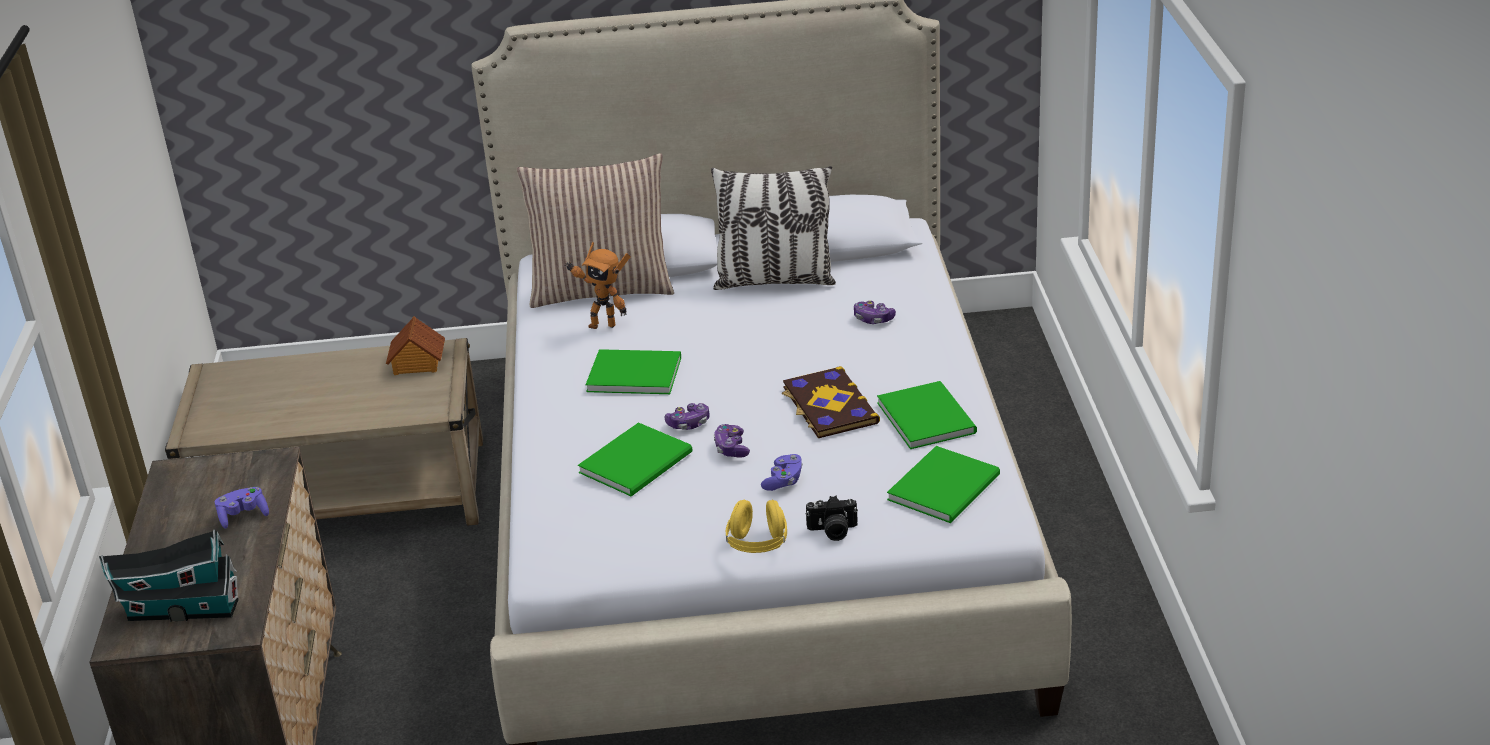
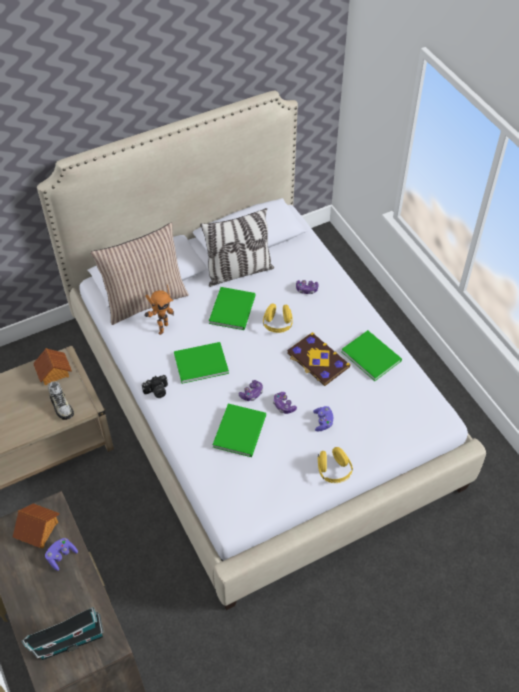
camera: 25 degrees left, 20 degrees up
toy robot [564,242,630,329] -> toy robot turned 45 degrees counterclockwise [144,285,174,335]
camera [806,495,858,541] -> camera moved to [142,375,168,398]
green book [887,446,1000,523] -> green book moved to [209,287,256,330]
none -> toy house [13,503,60,548]
none -> shoe [48,381,74,420]
none -> yellow headphones [263,304,293,333]

